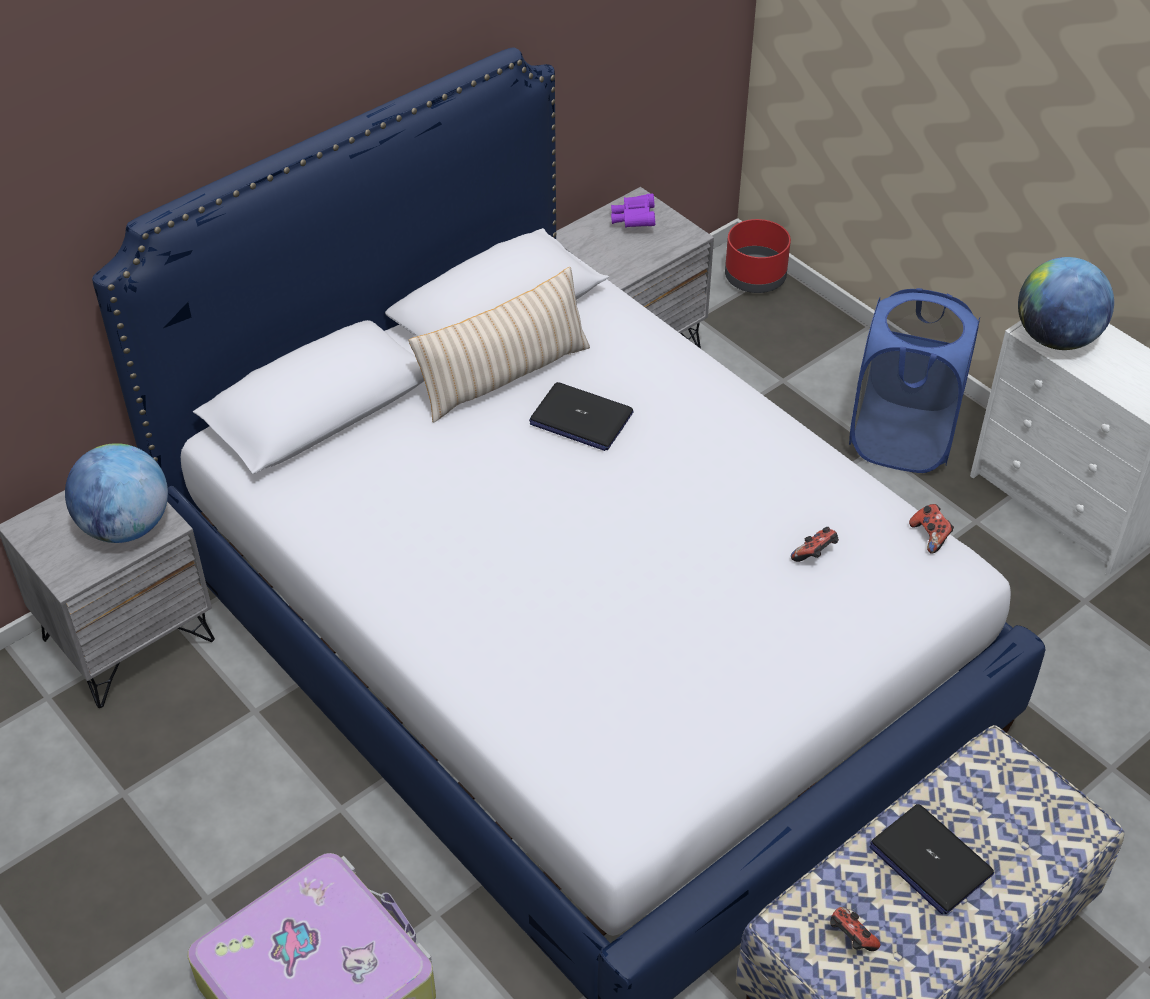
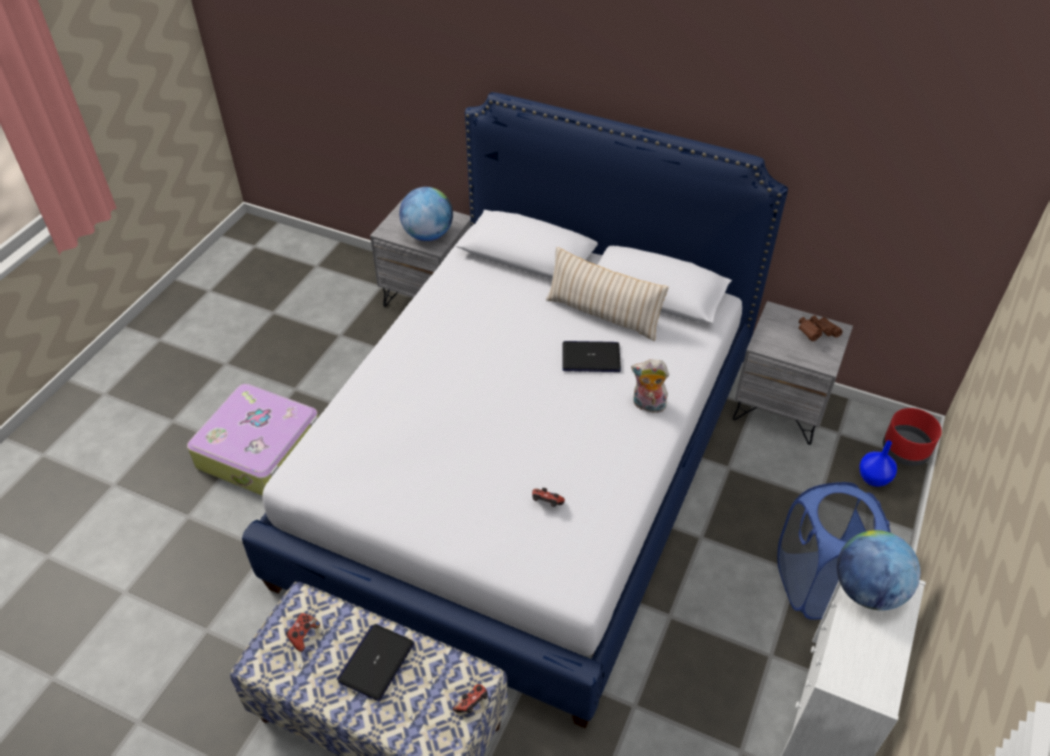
camera: 65 degrees right, 0 degrees up
laptop [529,382,634,451] -> laptop turned 90 degrees clockwise [562,341,621,372]
purple binoculars [611,194,655,228] -> brown binoculars [799,315,842,341]
game controller [909,504,954,554] -> game controller moved to [453,684,488,713]
none -> plush toy [631,359,669,413]
none -> blue vase [859,440,897,487]

